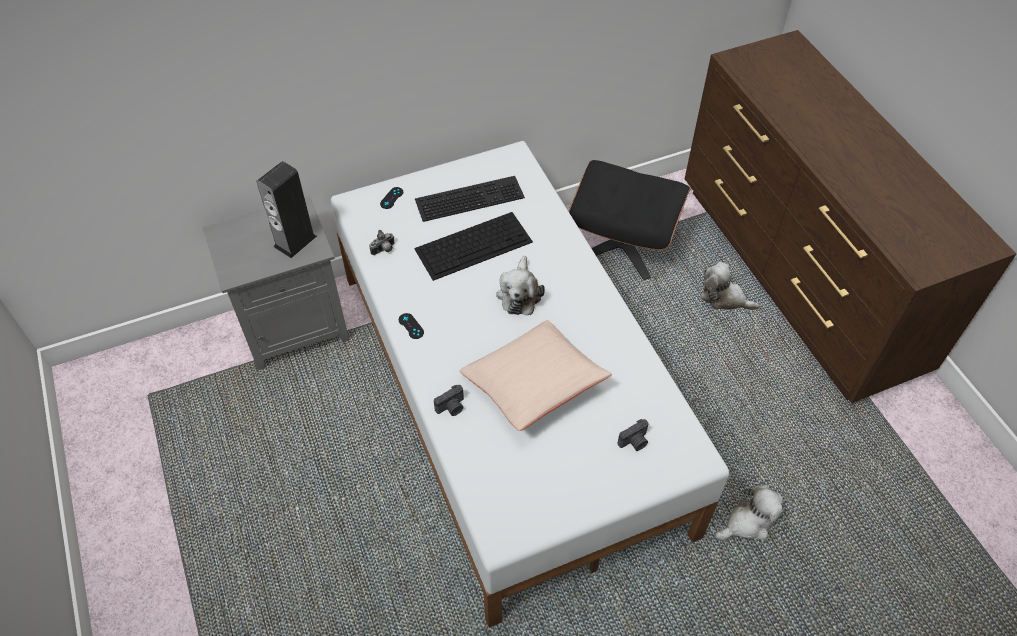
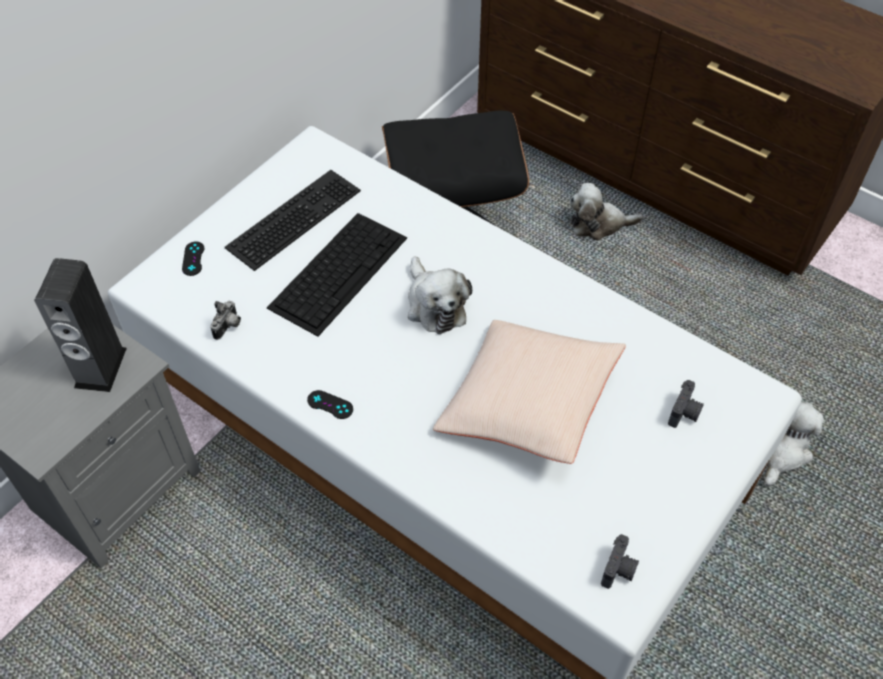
camera: 30 degrees left, 0 degrees up
camera [434,385,464,416] -> camera moved to [601,534,639,589]

